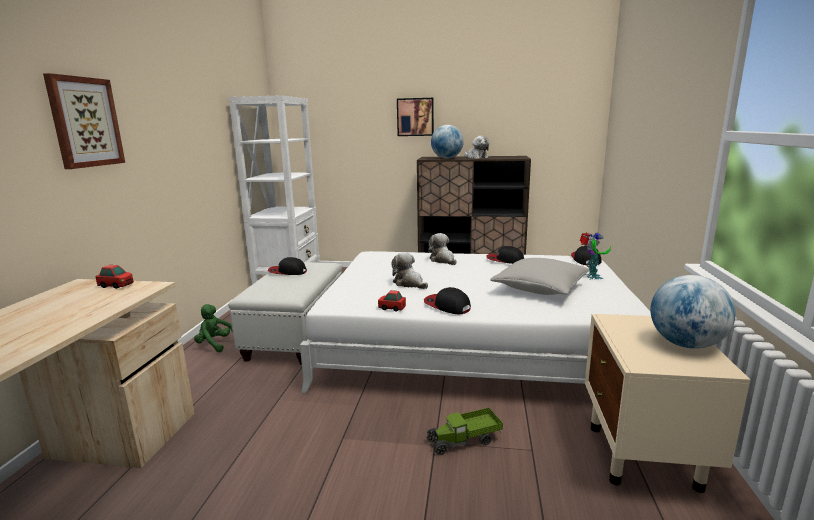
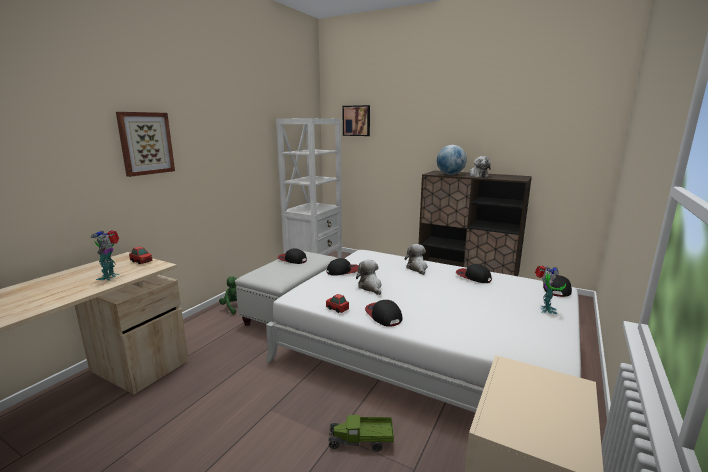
camera: 20 degrees right, 0 degrees up
picture [397,98,434,136] -> picture moved to [343,105,370,136]
grey pillow [490,258,590,295] -> none
globe [650,275,736,349] -> none
none -> toy robot [90,230,119,281]
none -> cap [327,258,358,276]

